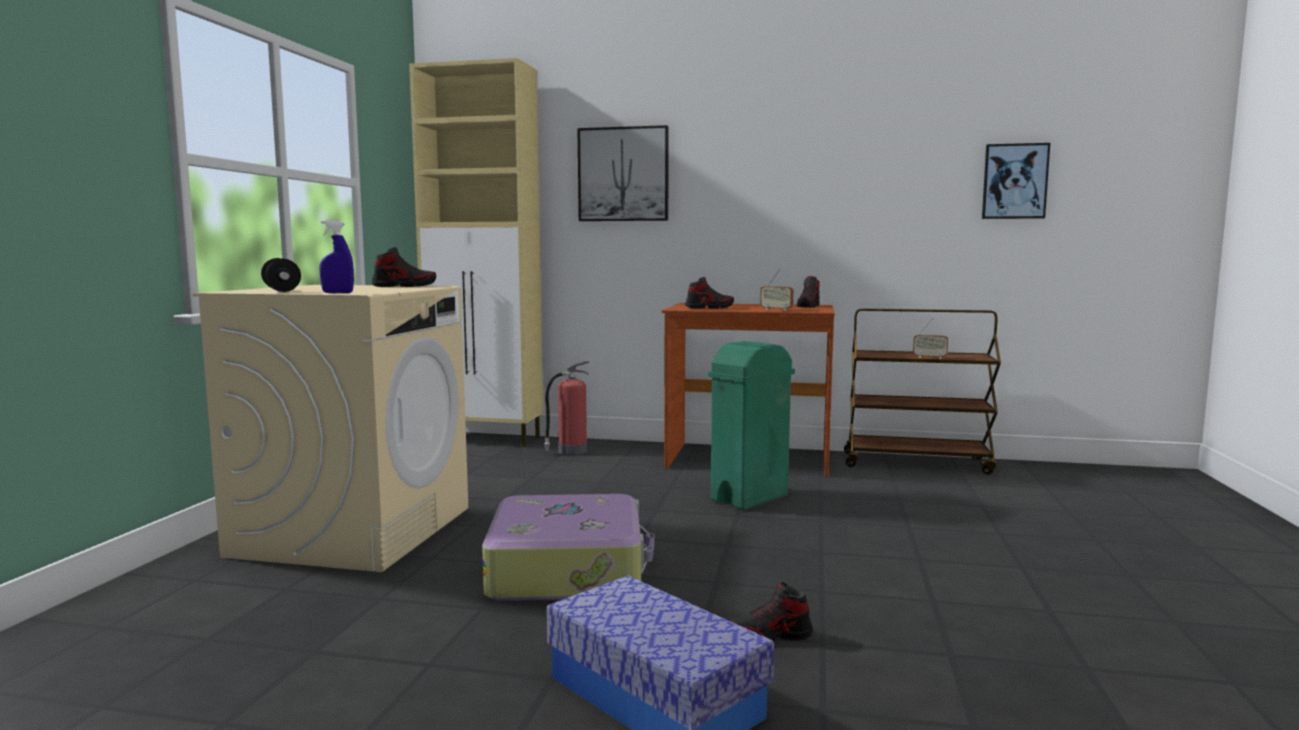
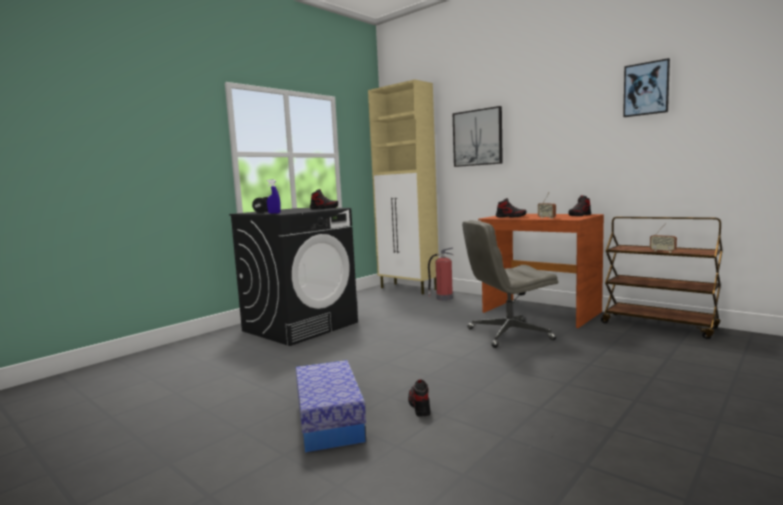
camera: 30 degrees right, 0 degrees up
beige washing machine [193,285,468,572] -> black washing machine [229,208,358,346]
suitcase [482,494,655,601] -> none
green trash can [708,341,795,510] -> grey office chair [462,220,558,348]
shoe [729,582,813,642] -> shoe turned 60 degrees clockwise [408,379,431,417]
picture [982,143,1050,219] -> picture moved to [623,58,670,117]

